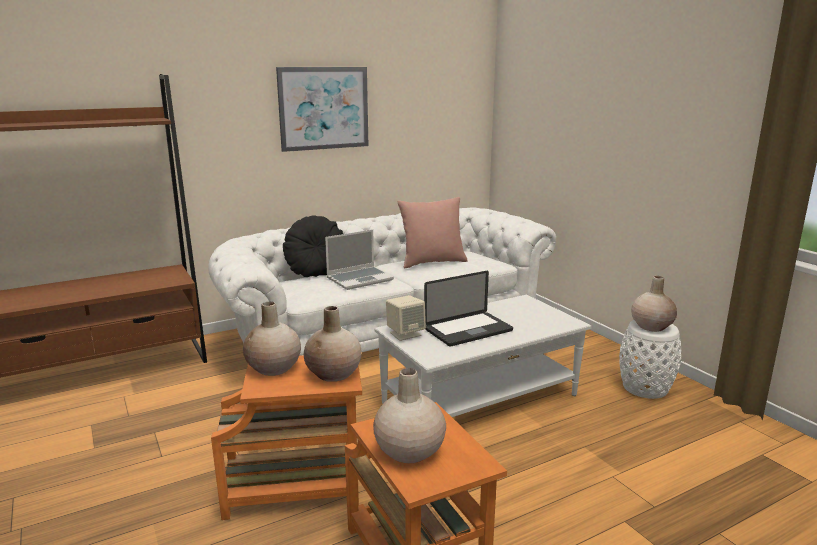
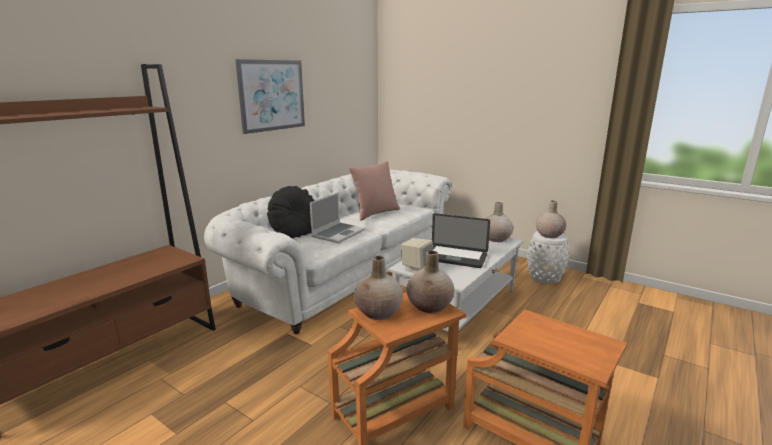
camera: 25 degrees left, 0 degrees up
beige vase [373,368,446,463] -> beige vase moved to [486,202,513,242]
laptop [424,271,513,346] -> laptop turned 75 degrees clockwise [432,213,490,268]

